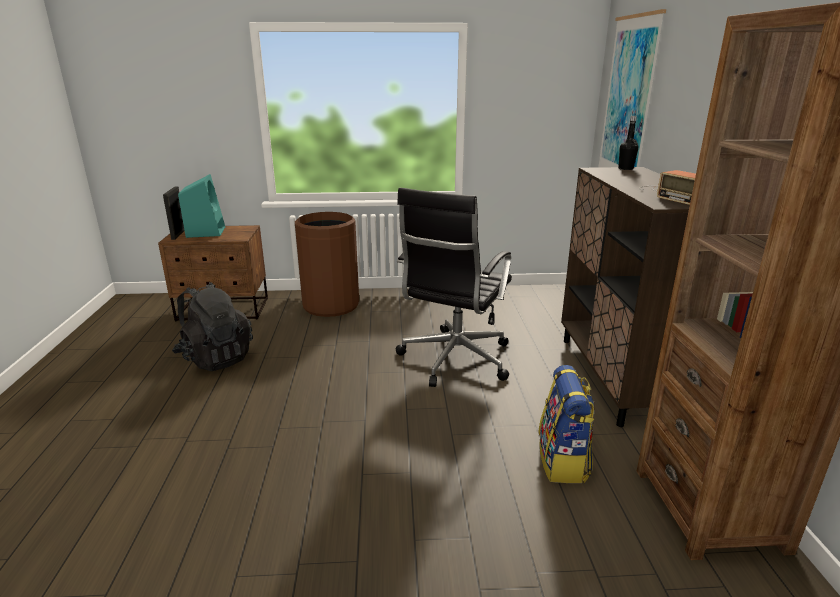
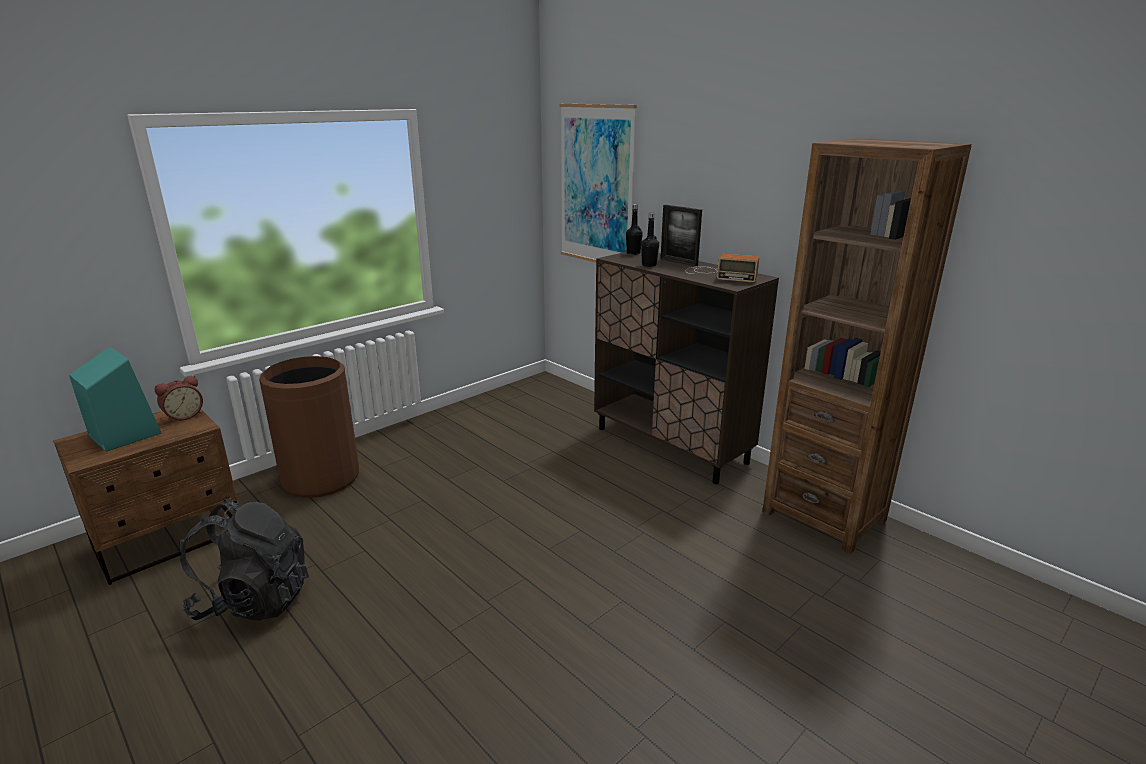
camera: 40 degrees left, 0 degrees up
picture frame [163,186,185,240] -> picture frame moved to [660,205,702,266]
black office chair [396,188,512,387] -> none
backpack [538,365,594,483] -> none
none -> alarm clock [154,376,203,422]
none -> black bottle [641,213,659,267]

